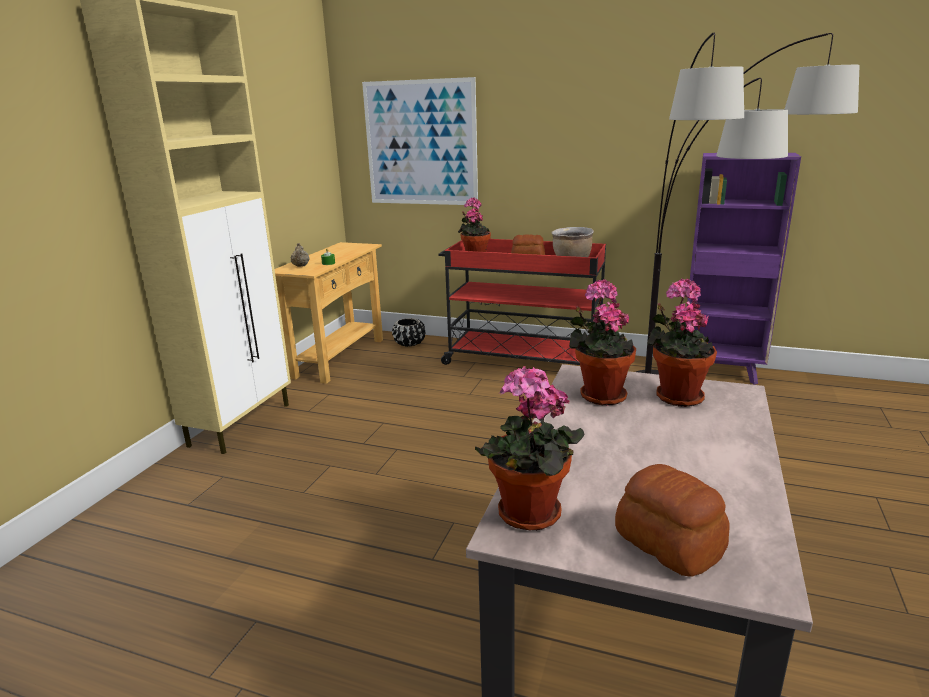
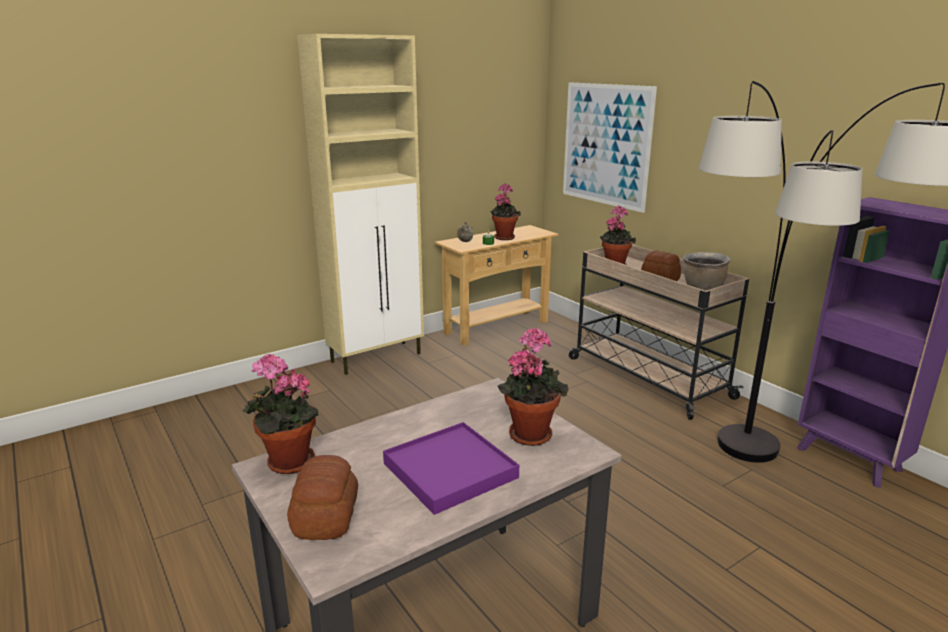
camera: 35 degrees right, 0 degrees up
black planter [392,318,425,347] -> none
red cart [439,239,606,365] -> beige cart [569,245,749,420]
potted plant [569,279,636,406] -> potted plant moved to [490,183,521,240]
none -> purple tray [383,422,519,515]

